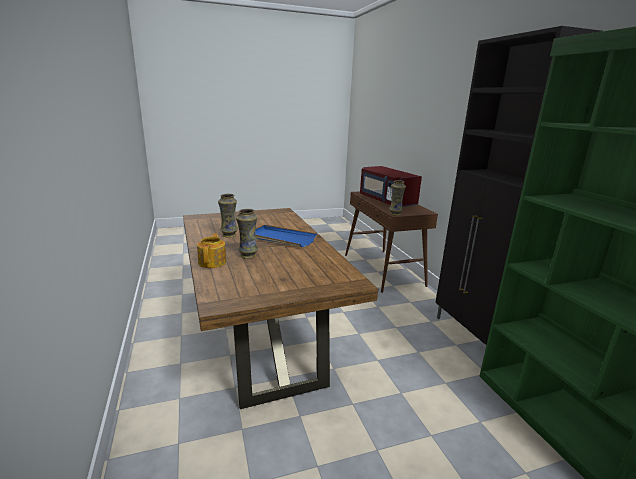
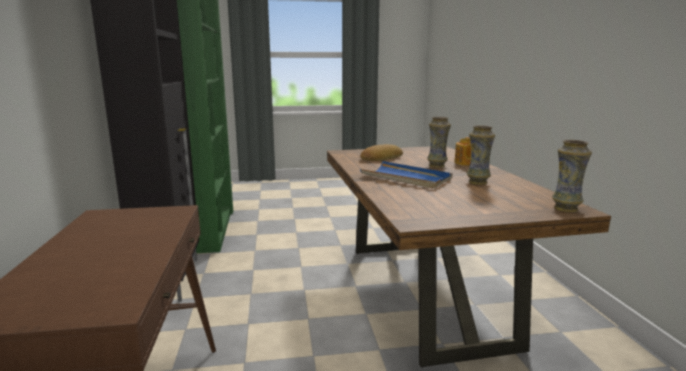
camera: 170 degrees left, 5 degrees down
red microwave [360,166,422,207] -> none
vase [389,180,406,216] -> vase moved to [552,140,592,212]
none -> bread [361,144,403,161]

